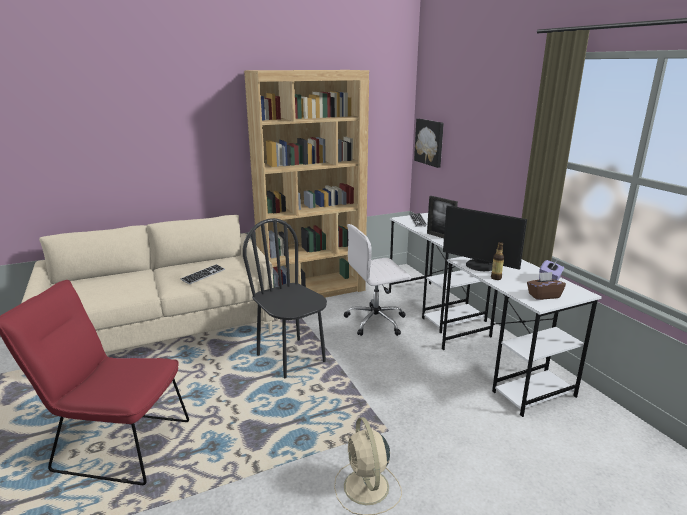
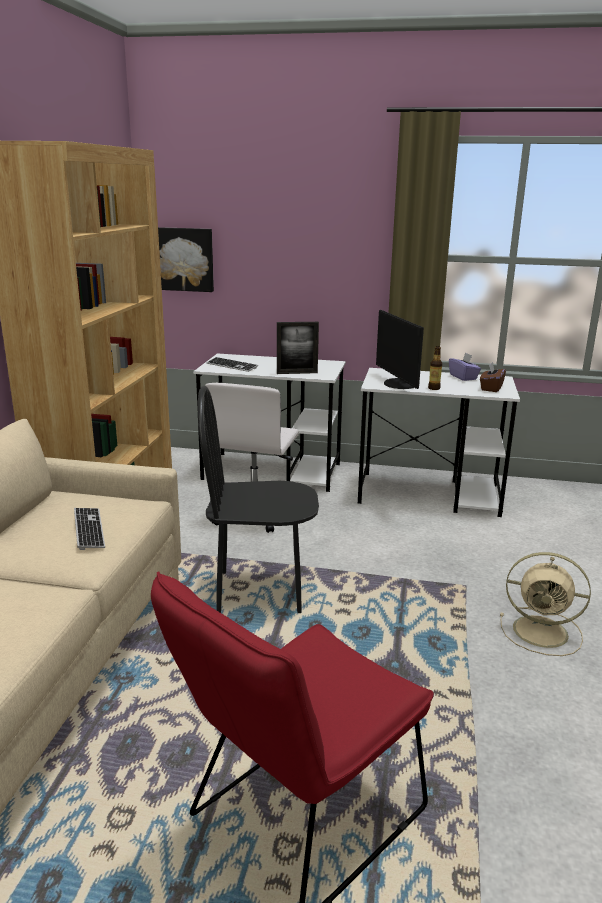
camera: 55 degrees left, 0 degrees up
monitor [443,205,527,271] -> monitor turned 90 degrees clockwise [376,310,424,389]

